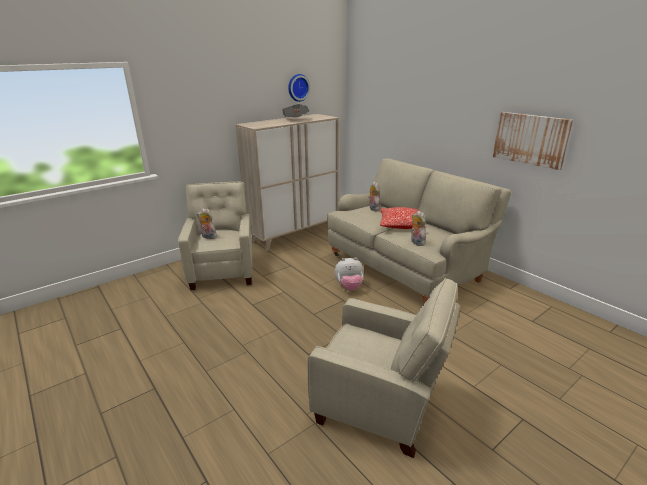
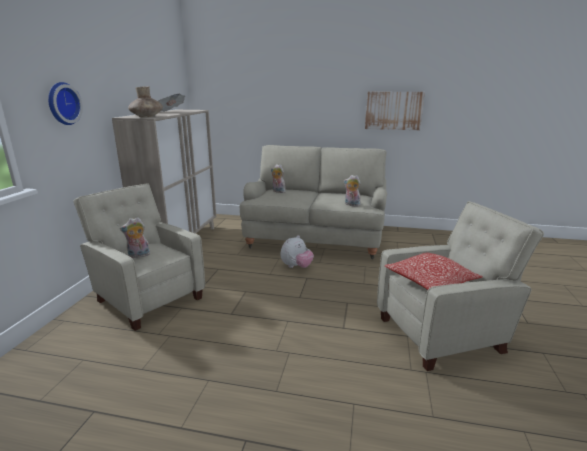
camera: 40 degrees left, 5 degrees down
wall clock [288,74,310,102] -> wall clock moved to [48,82,83,125]
pillow [380,207,426,229] -> pillow moved to [384,252,483,290]
none -> brown vase [128,86,163,117]

